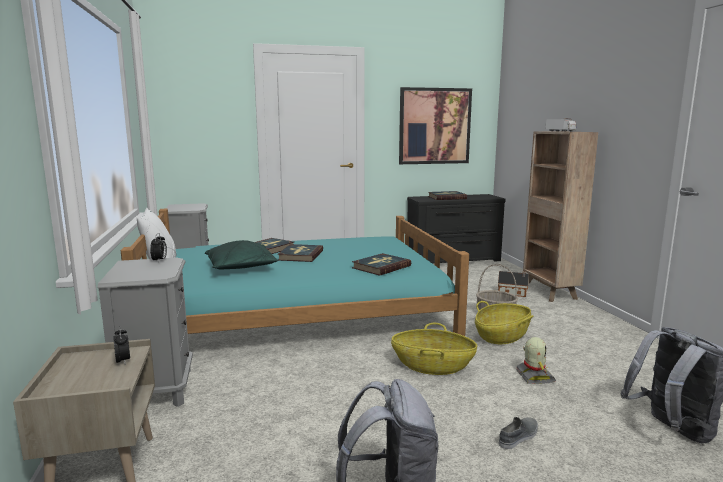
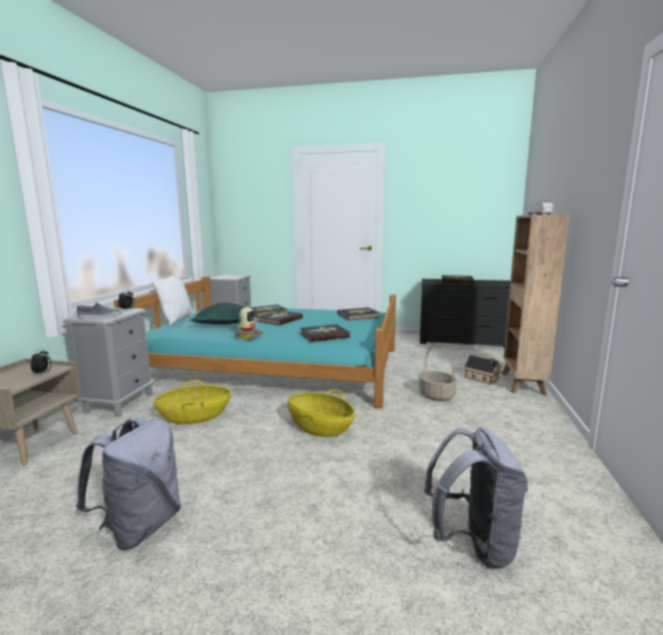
camera: 25 degrees right, 0 degrees up
picture [399,87,472,164] -> none
basket [475,301,533,344] -> basket moved to [154,380,231,425]
grey shoe [499,417,538,449] -> grey shoe moved to [77,302,122,318]
toy robot [516,337,556,384] -> toy robot moved to [235,307,263,340]
none -> book [338,307,380,320]

